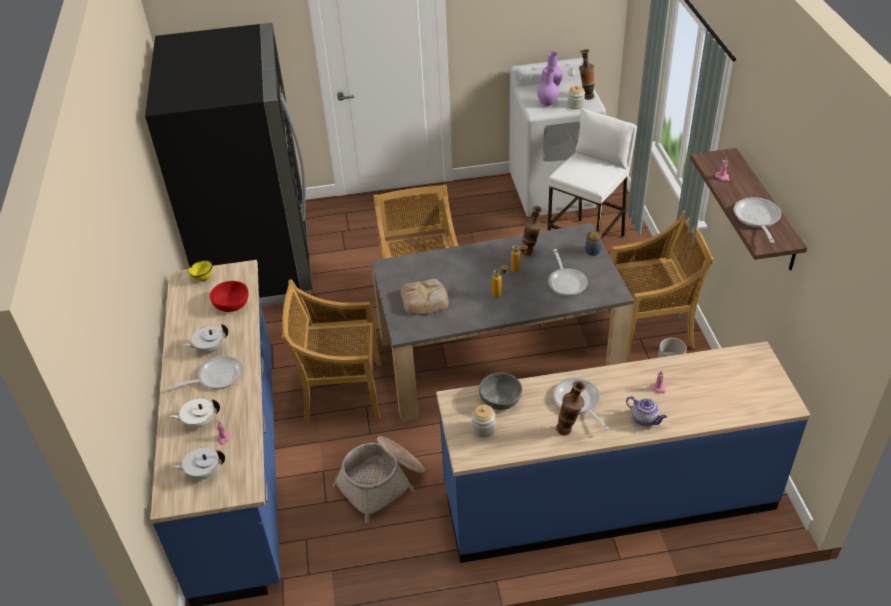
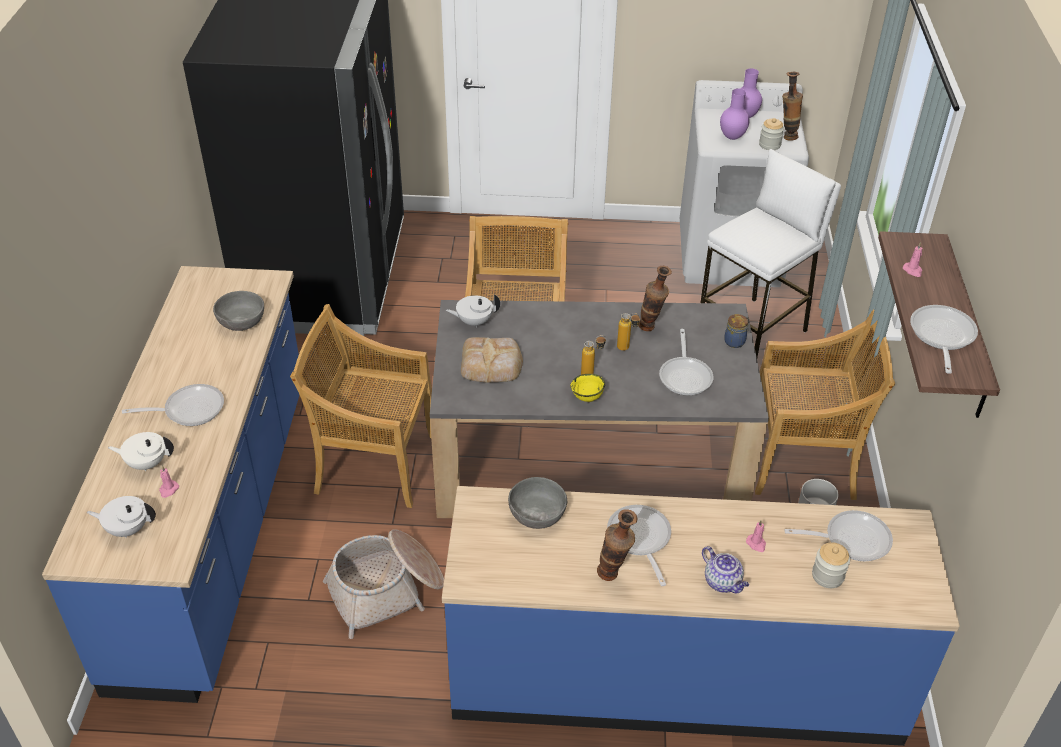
camera: 10 degrees right, 0 degrees up
white teapot [183,324,228,353] -> white teapot moved to [446,294,500,328]
yellow bowl [188,260,213,281] -> yellow bowl moved to [570,374,605,402]
red bowl [210,281,249,312] -> grey bowl [213,291,264,331]
jar [471,405,495,438] -> jar moved to [812,542,850,588]
none -> frying pan [784,510,893,561]

